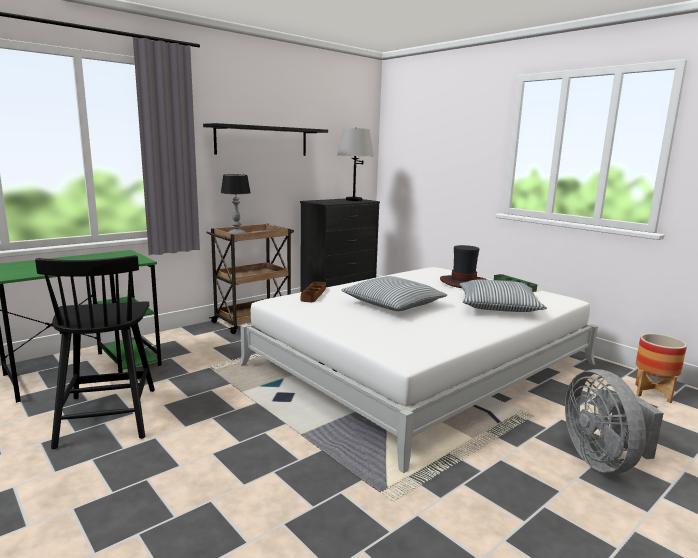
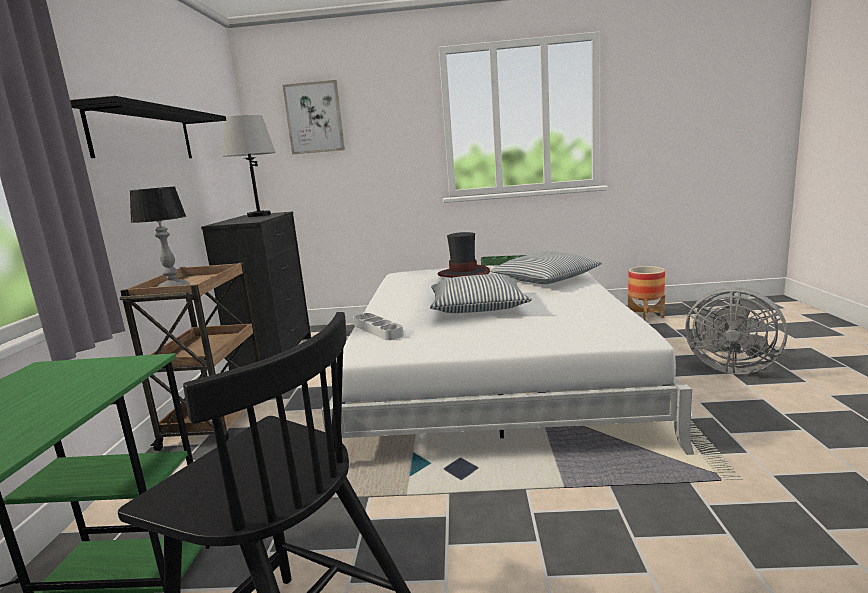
camera: 45 degrees left, 0 degrees up
brown tray [301,282,326,302] -> grey tray [353,313,404,340]
none -> picture [282,80,345,154]

